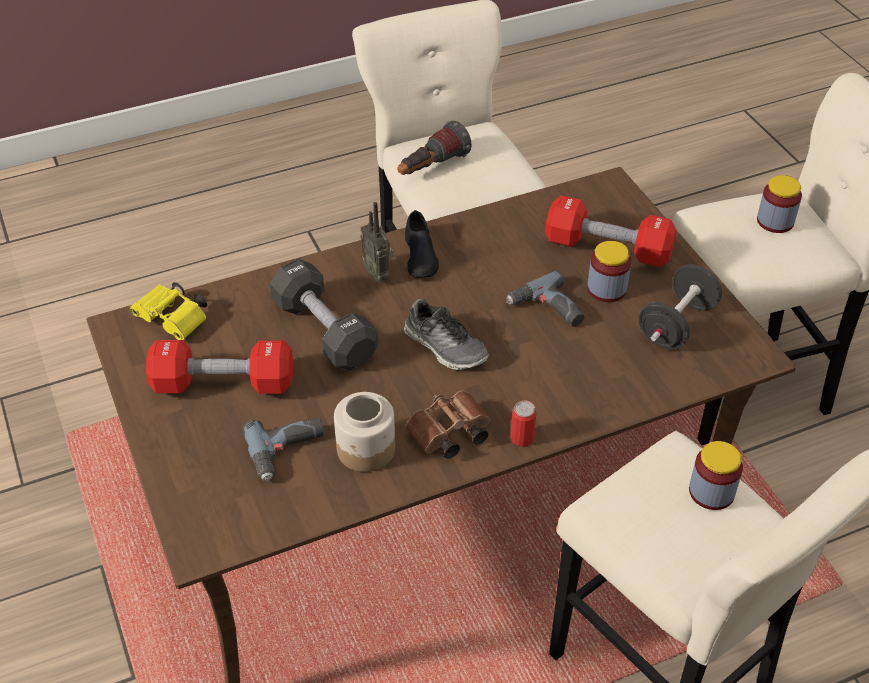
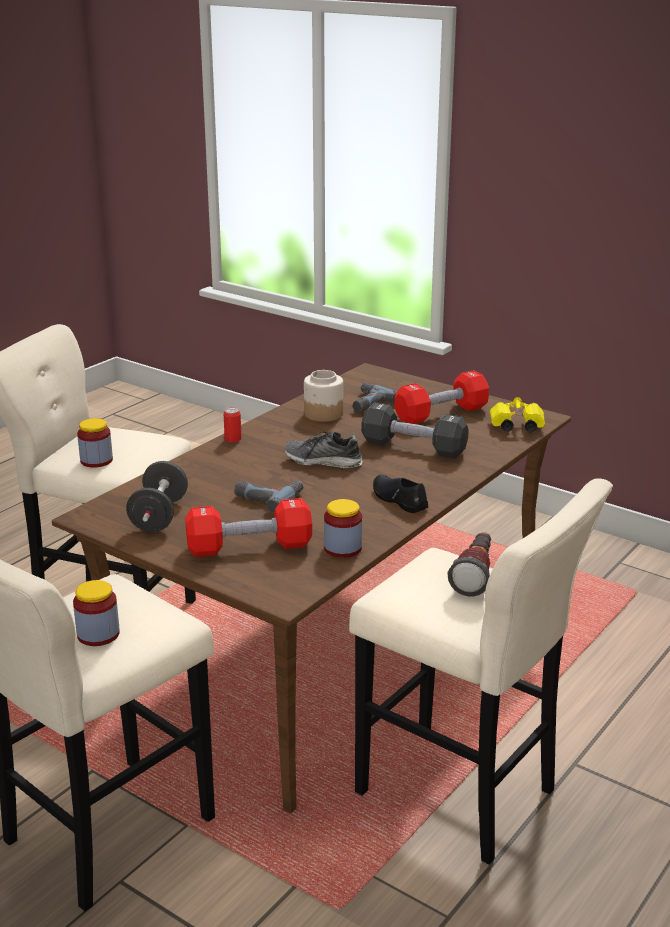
camera: 150 degrees right, 20 degrees down
radio [360,202,393,282] -> none
brown binoculars [405,390,490,459] -> none
jar [587,241,631,302] -> jar moved to [324,499,362,558]

